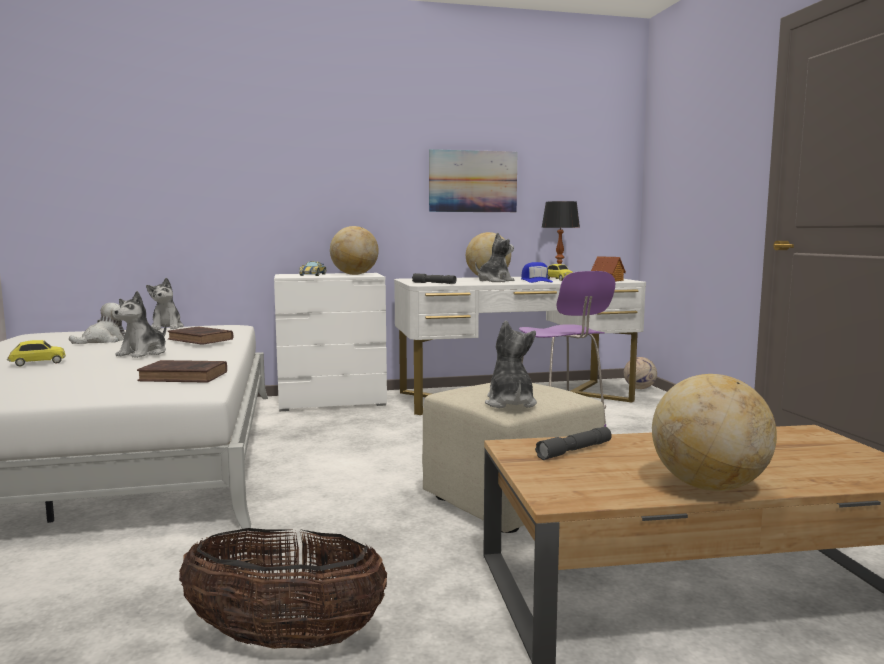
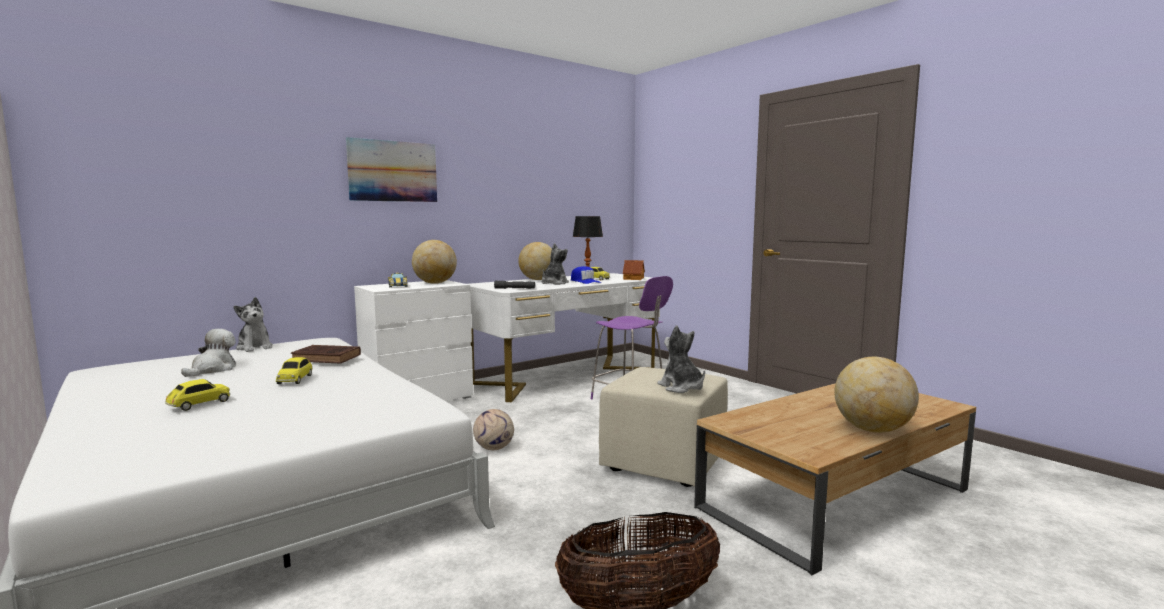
camera: 25 degrees left, 0 degrees up
plush toy [114,291,166,358] -> toy car [276,357,312,384]
brown book [137,360,227,383] -> none
picture [429,149,517,212] -> picture moved to [346,137,437,202]
grey flashlight [535,427,612,460] -> none
football [624,357,657,389] -> football moved to [473,409,514,450]

